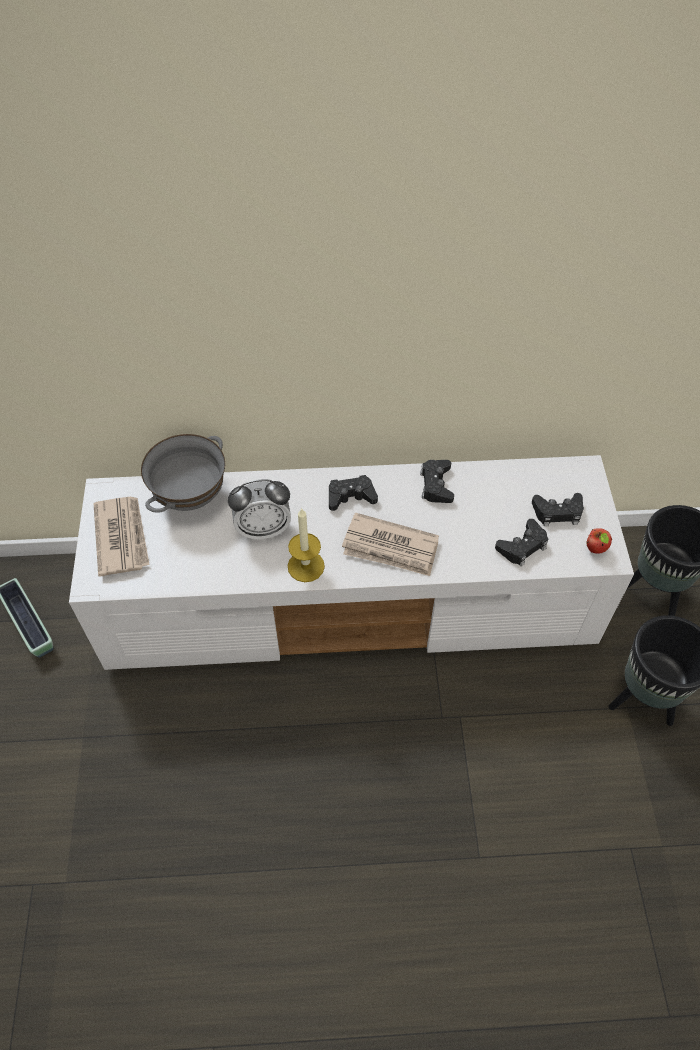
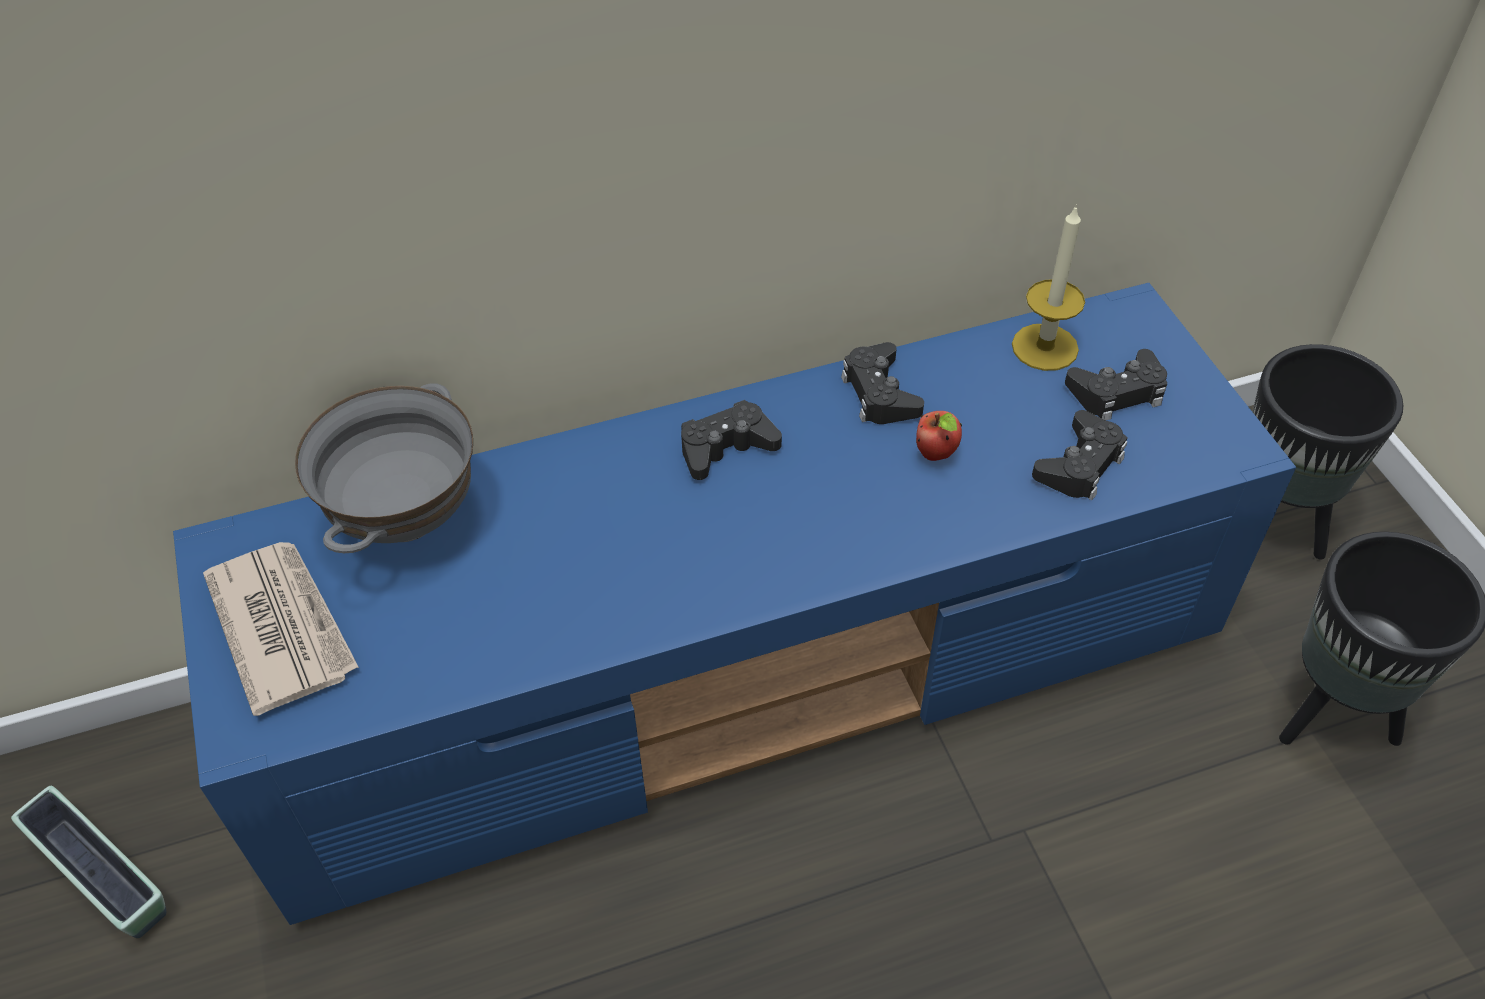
camera: 15 degrees left, 5 degrees down
white tv stand [69,455,634,670] -> blue tv stand [173,283,1296,925]
alarm clock [228,479,291,540] -> none
candle [288,508,325,582] -> candle moved to [1012,205,1085,371]
newspaper [342,512,439,576] -> none
apple [587,528,612,554] -> apple moved to [916,411,962,461]

